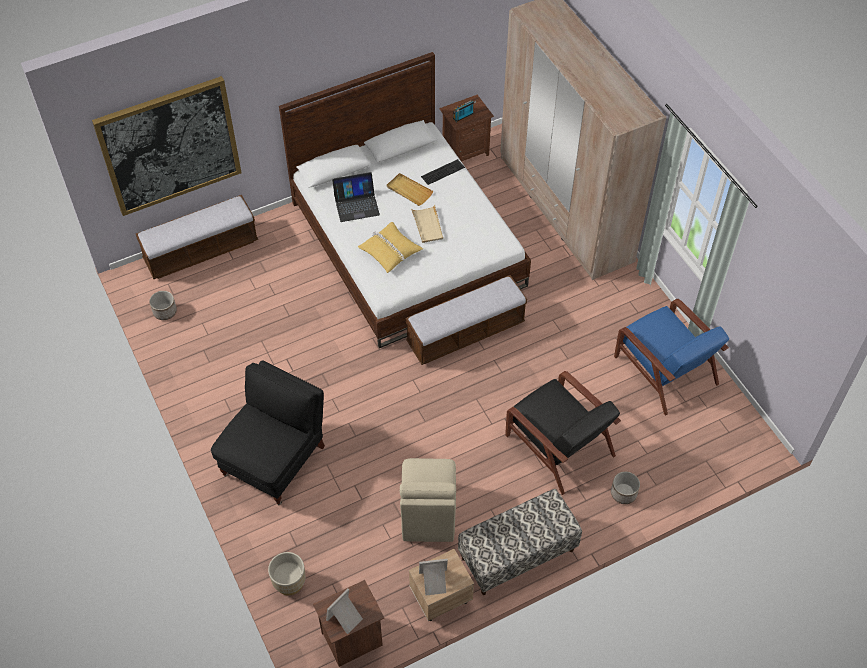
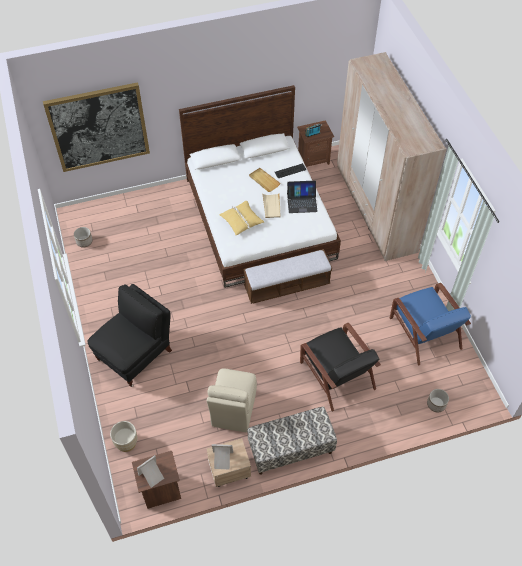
camera: 10 degrees right, 0 degrees up
bench [136,195,258,279] -> none
laptop [332,172,380,222] -> laptop moved to [287,181,318,213]
planter [611,472,640,504] -> planter moved to [427,389,449,412]

